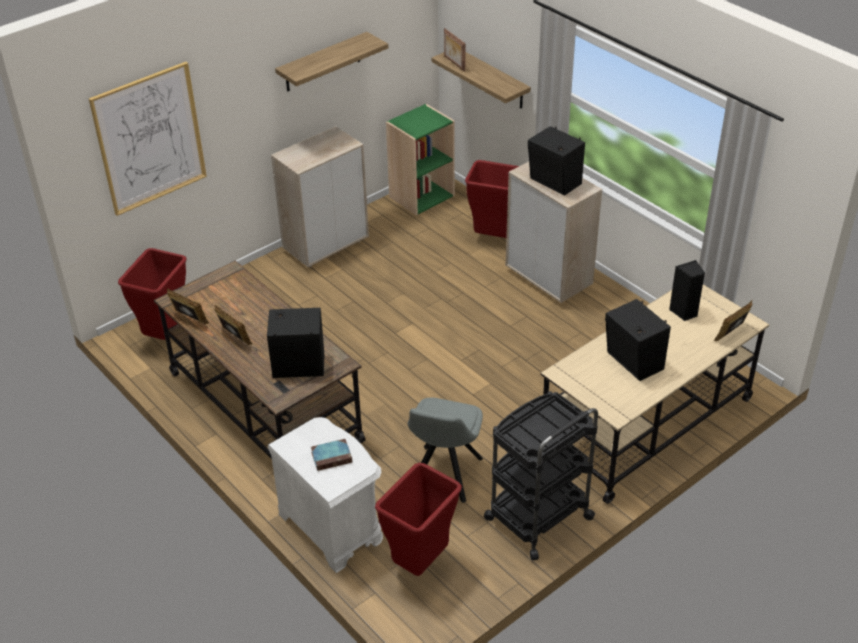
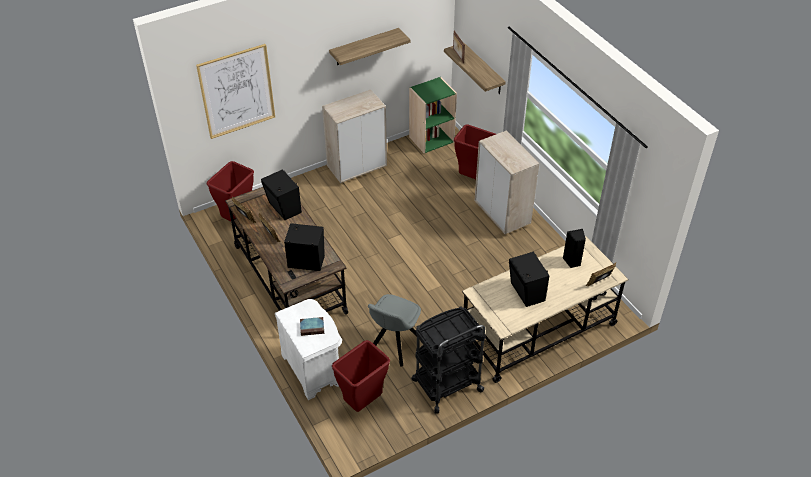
camera: 10 degrees right, 5 degrees up
black speaker [528,126,585,195] -> black speaker moved to [261,169,302,220]

